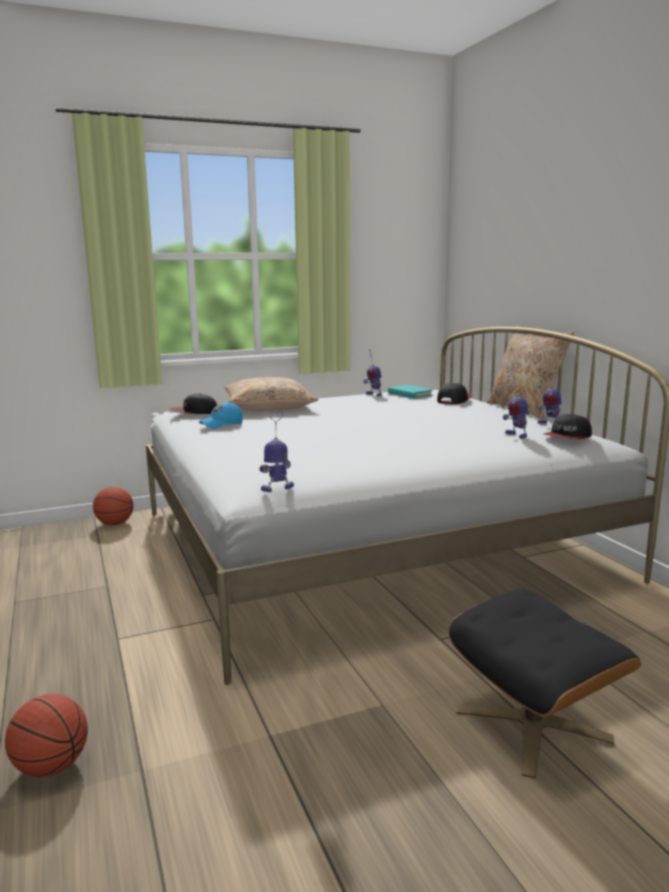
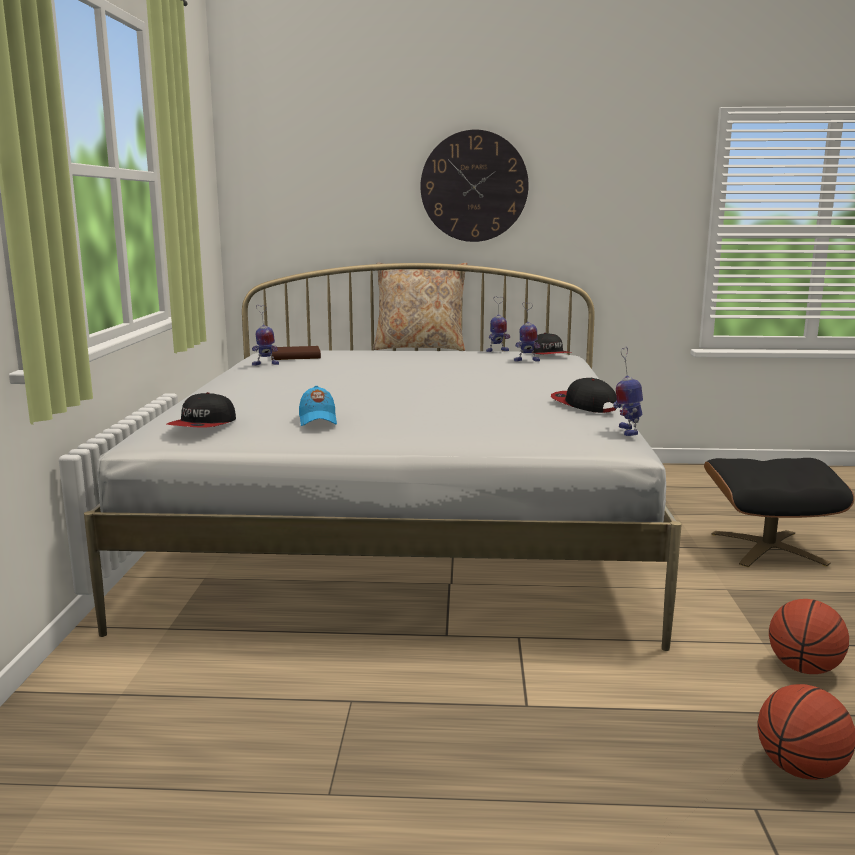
camera: 65 degrees left, 0 degrees up
basketball [93,487,134,525] -> basketball moved to [769,599,849,674]
beige pillow [224,377,318,411] -> none
turquoise book [388,385,433,399] -> brown book [271,346,321,360]
cap [437,383,472,404] -> cap moved to [551,378,617,413]
none -> wall clock [420,130,529,242]

